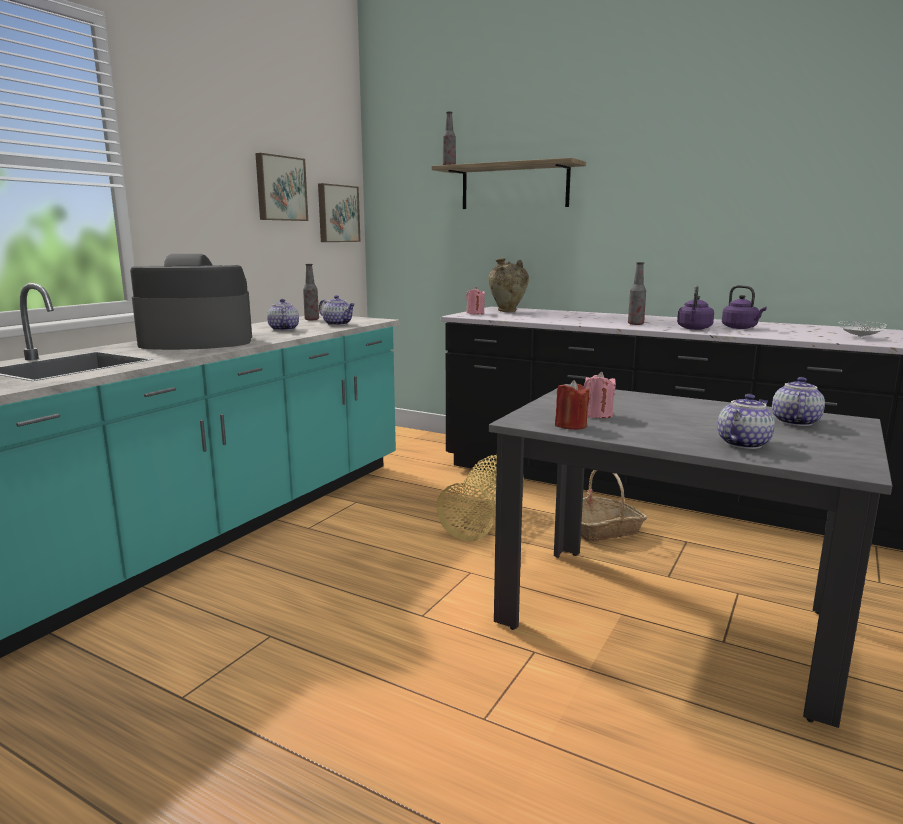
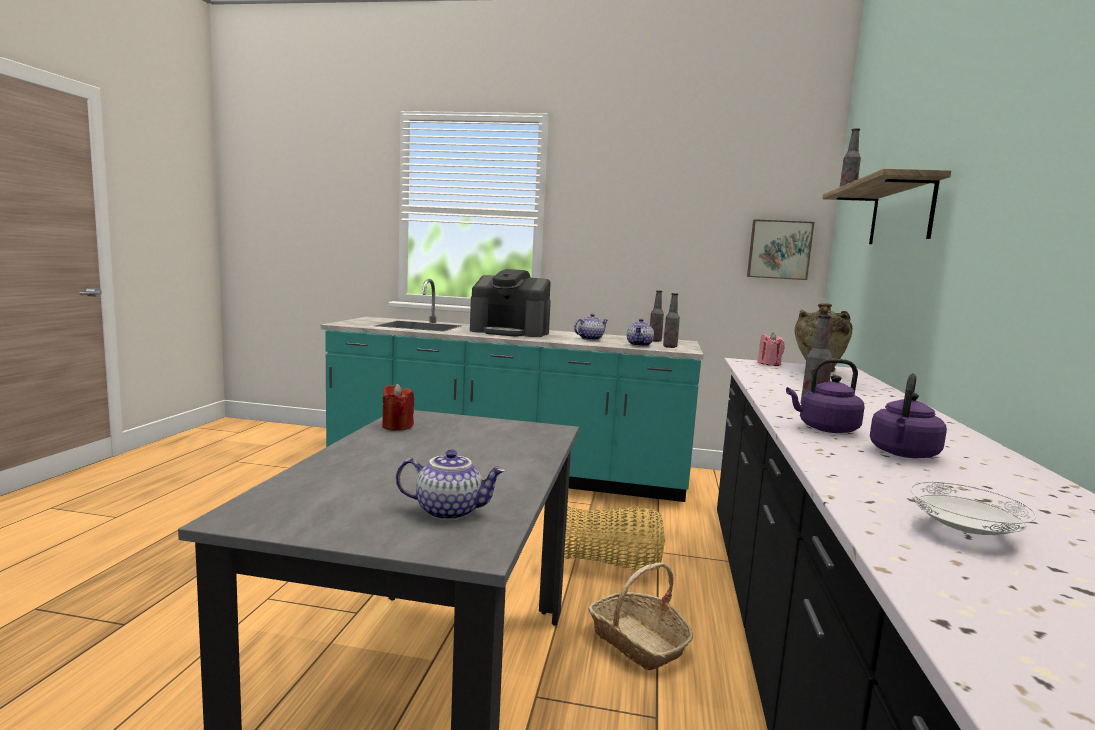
camera: 70 degrees right, 5 degrees down
coffee machine [130,254,252,350] -> coffee machine turned 135 degrees clockwise [470,269,551,337]
picture [255,153,308,221] -> none
pink candle [584,372,616,418] -> none
teapot [717,394,775,449] -> none
none -> bottle [663,293,680,348]

